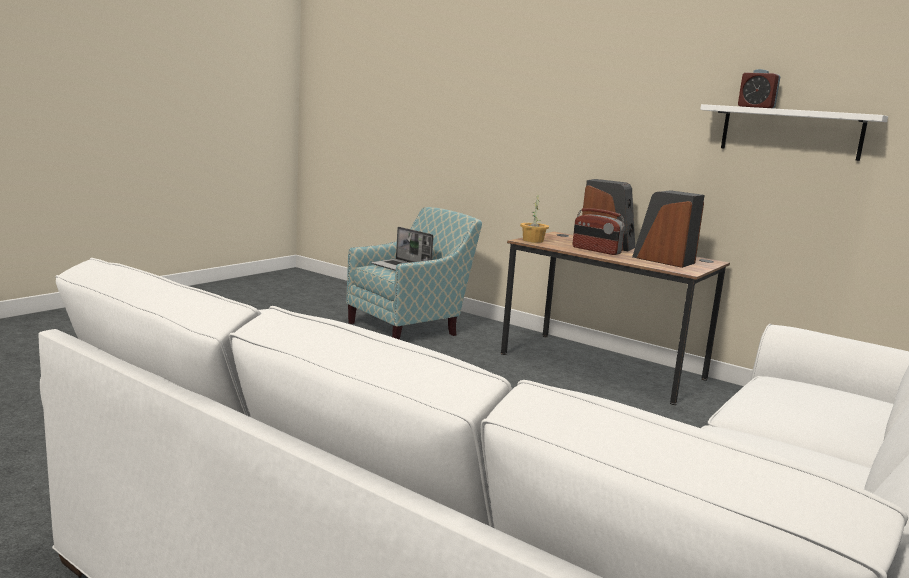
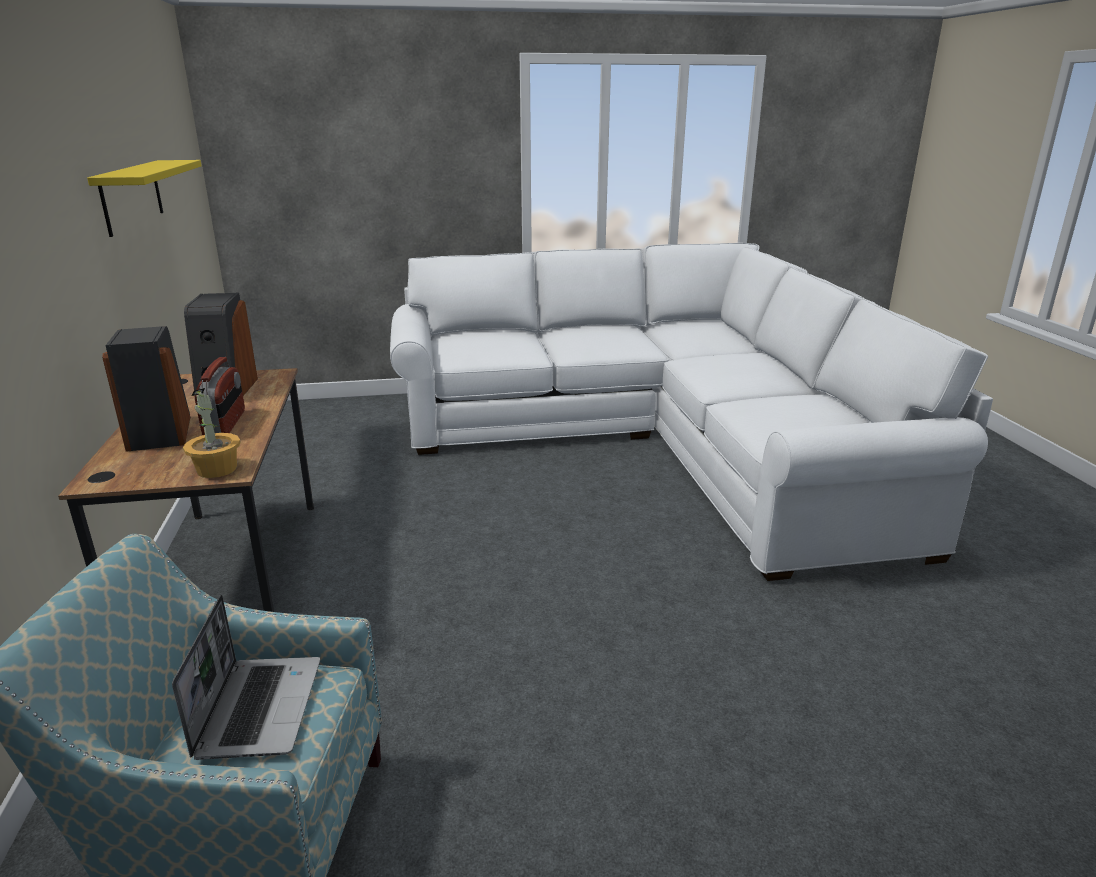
camera: 135 degrees left, 10 degrees up
white shelf [700,104,888,161] -> yellow shelf [87,160,201,237]
alarm clock [738,69,780,108] -> none

